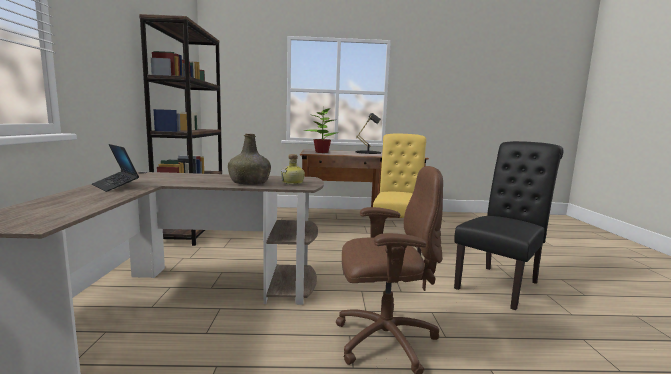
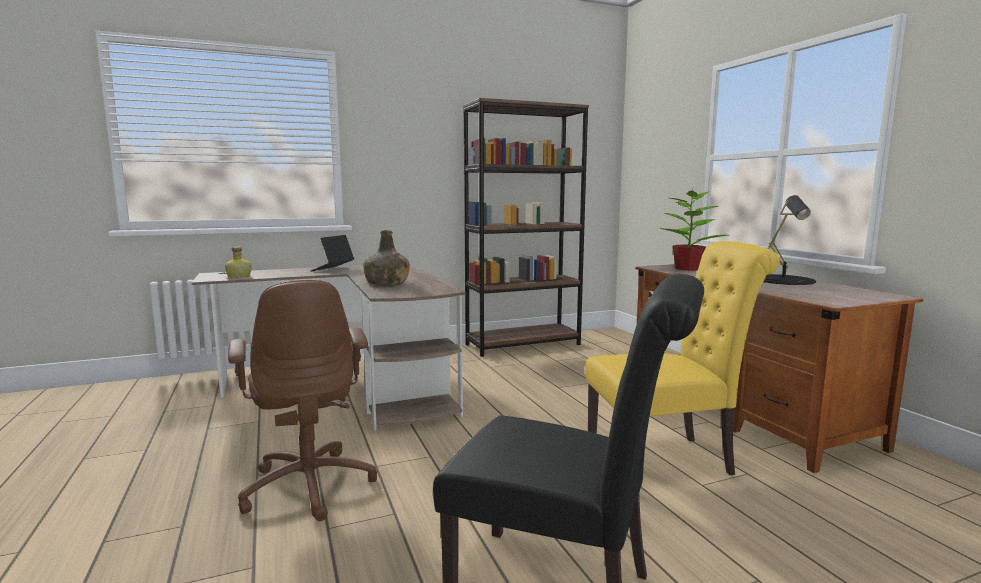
camera: 70 degrees right, 0 degrees up
bottle [281,154,305,184] -> bottle moved to [225,247,252,277]

